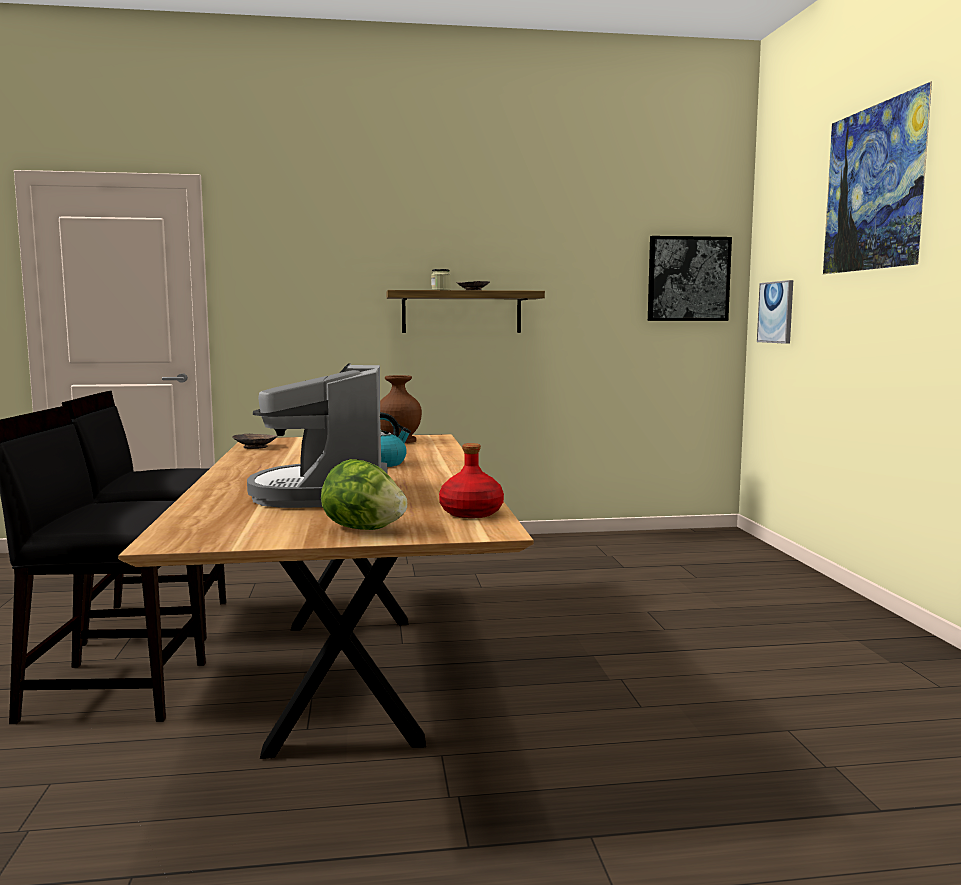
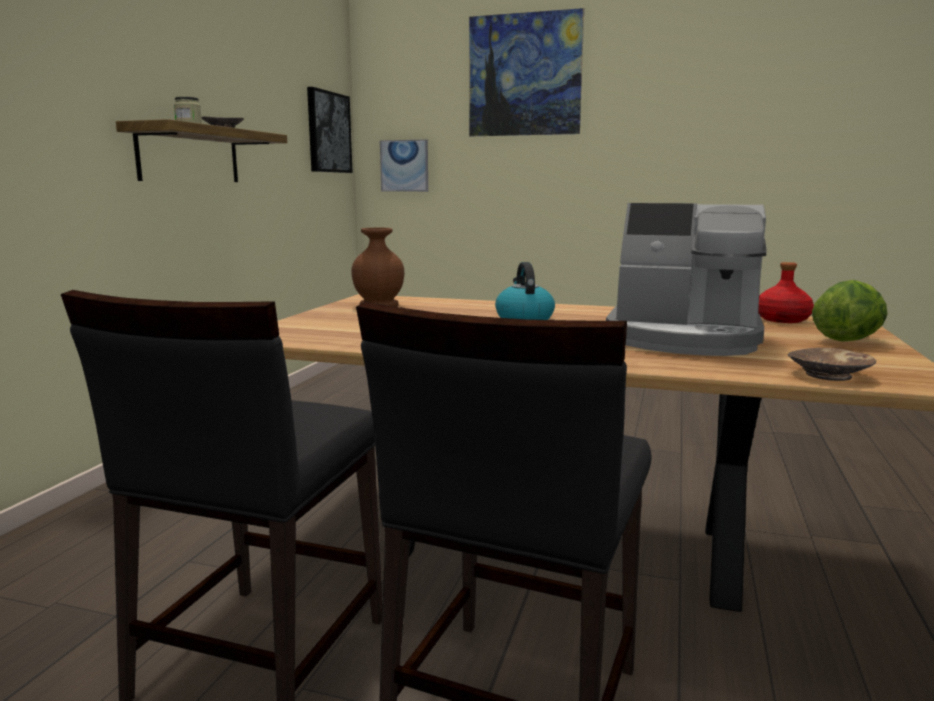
camera: 65 degrees left, 5 degrees up
brown bowl [232,434,278,449] -> brown bowl moved to [788,348,876,381]

